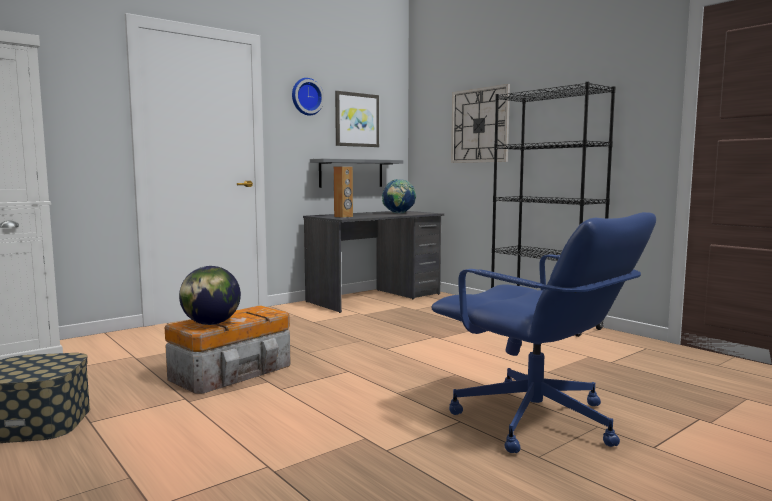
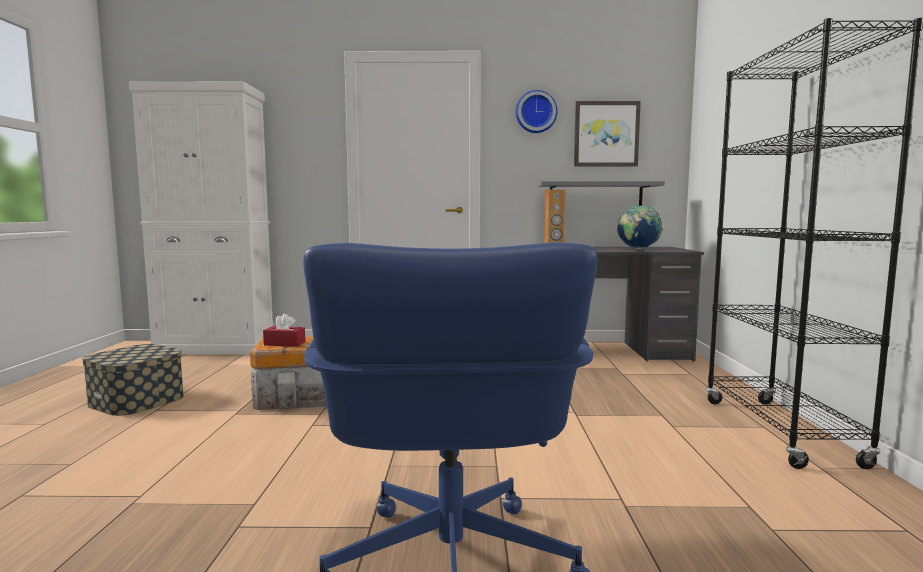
camera: 40 degrees right, 0 degrees up
globe [179,266,241,325] -> red tissue box [263,314,305,347]
wall clock [451,84,510,163] -> none

